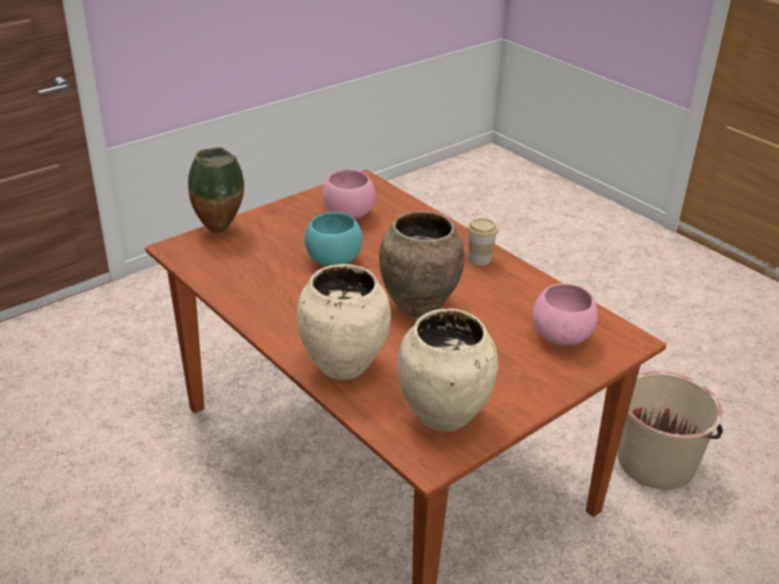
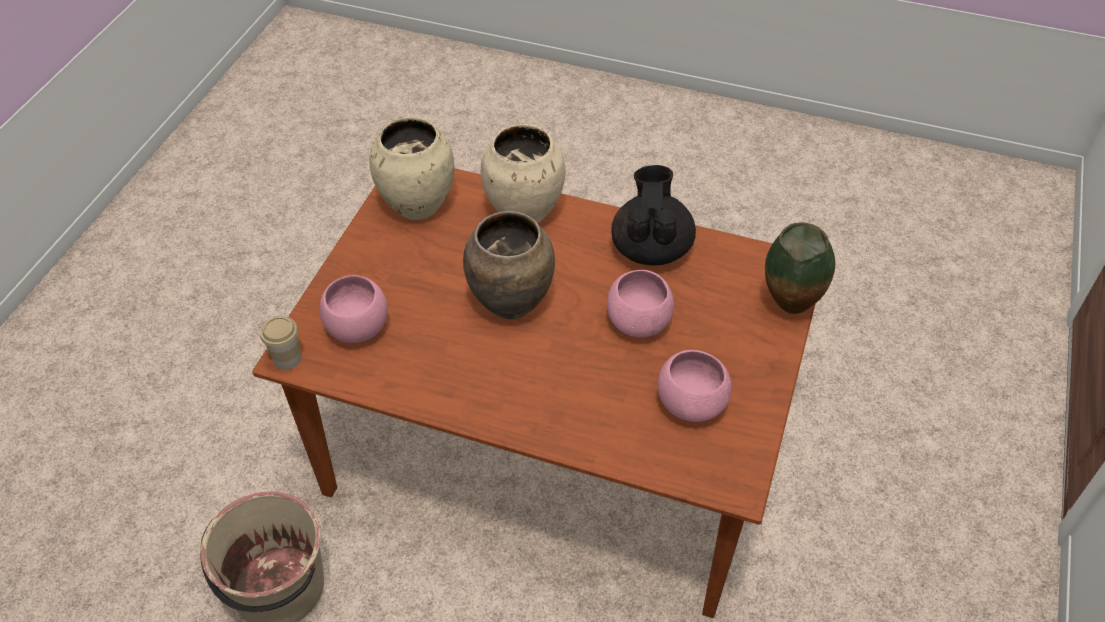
camera: 150 degrees right, 15 degrees up
turquoise bowl [305,212,362,266] -> pink bowl [607,270,674,338]
cup [467,218,498,265] -> cup moved to [260,316,301,370]
none -> black teapot [611,165,696,266]

